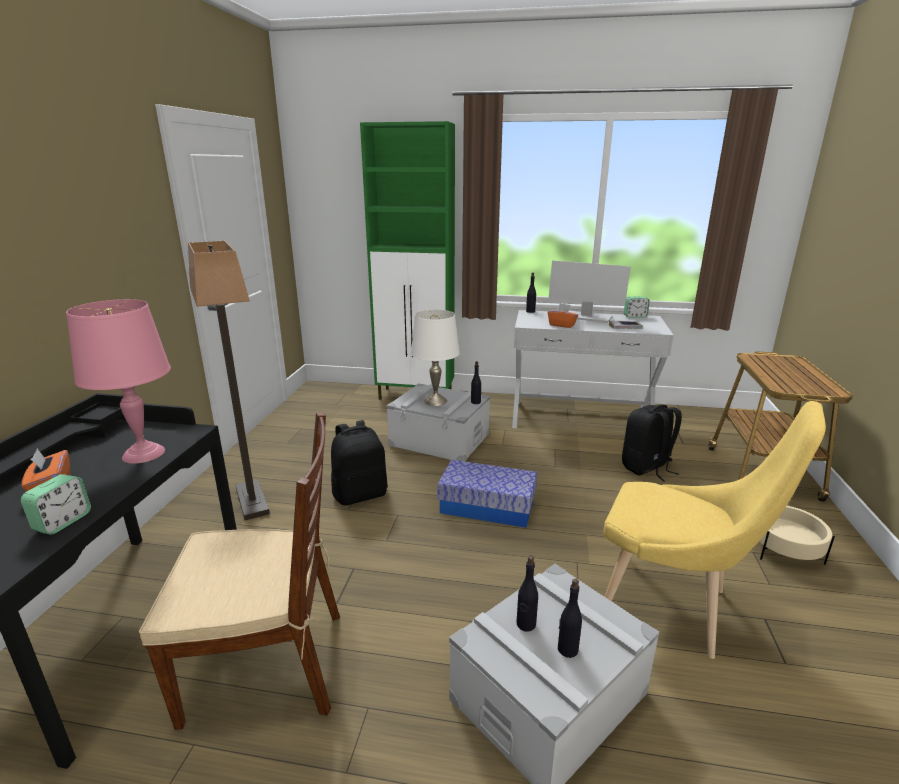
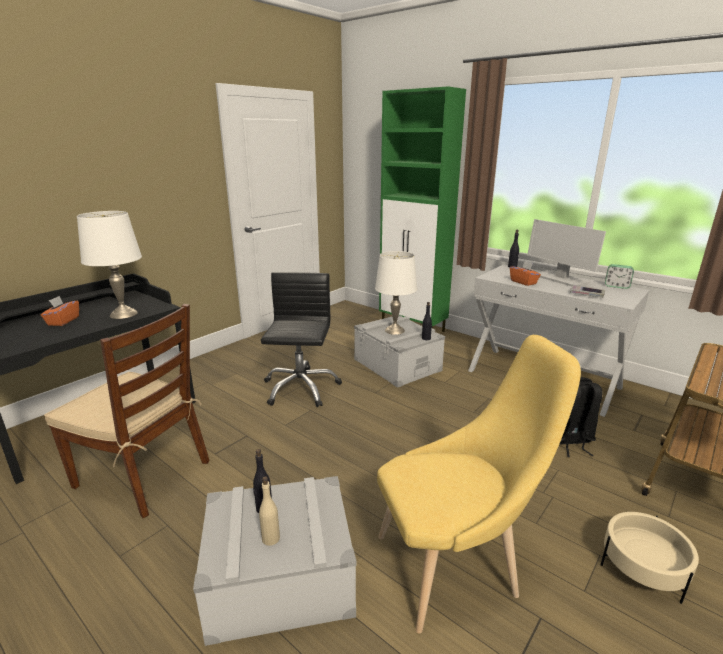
camera: 30 degrees right, 0 degrees up
alarm clock [21,474,91,535] -> none
pink table lamp [66,299,171,464] -> white table lamp [77,211,142,319]
floor lamp [188,241,270,520] -> none
black backpack [331,420,388,505] -> black office chair [261,272,342,407]
storage box [437,460,537,528] -> none
black bottle [558,579,582,658] -> beige bottle [259,476,280,546]
yellow chair [603,401,826,659] -> yellow chair turned 75 degrees counterclockwise [377,335,581,634]

